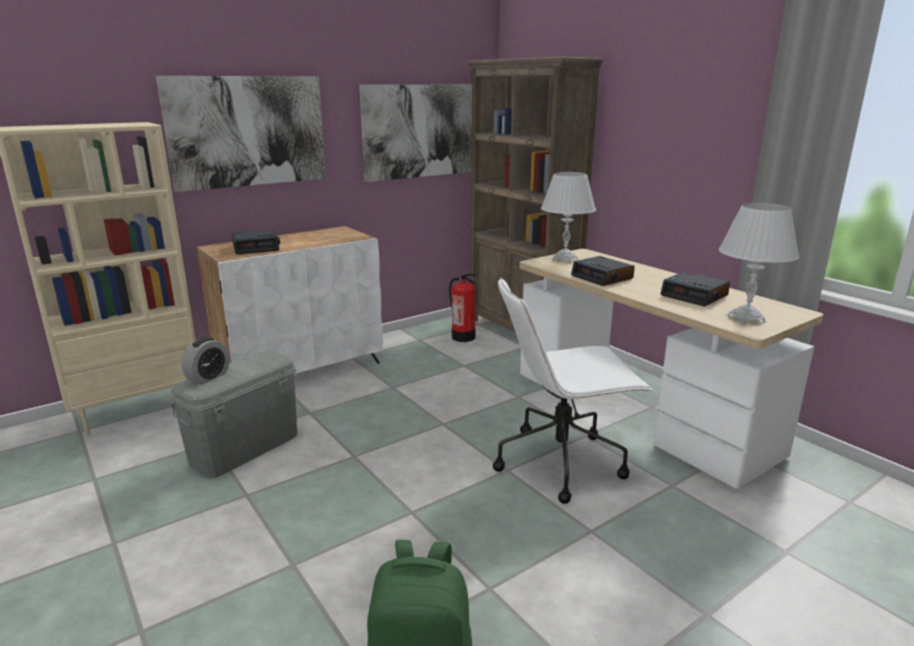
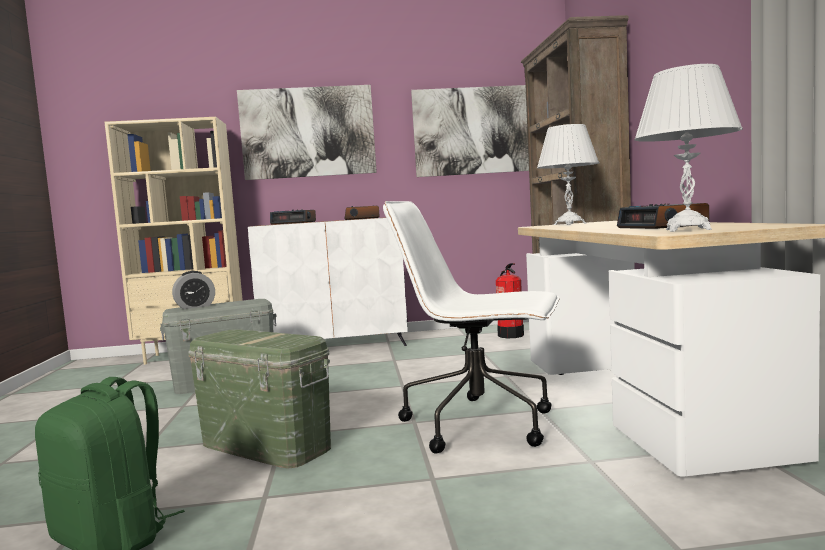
camera: 30 degrees right, 15 degrees down
alarm clock [571,256,635,286] -> alarm clock moved to [344,206,380,220]
none -> green storage box [188,329,331,469]

